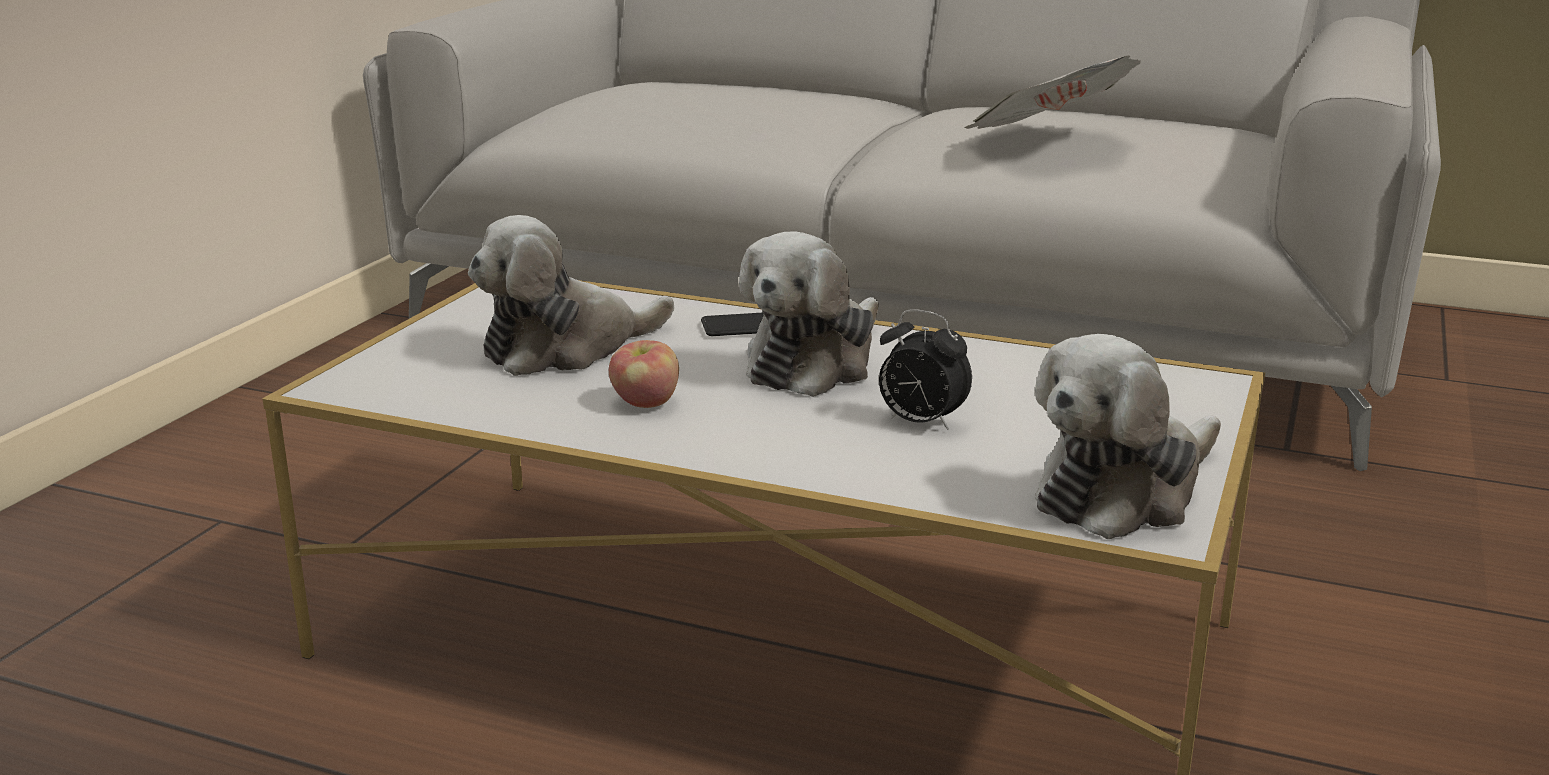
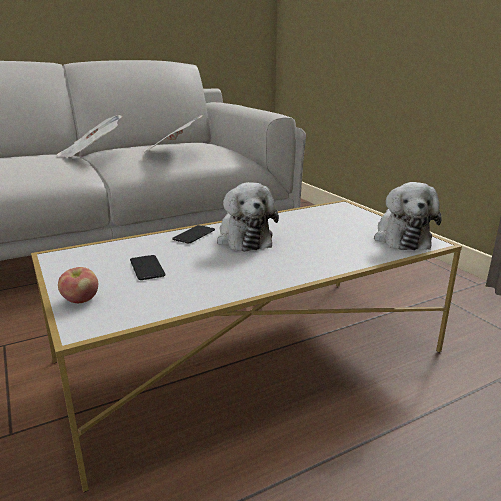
camera: 50 degrees left, 0 degrees up
plush toy [468,215,674,376] -> phone [130,255,166,280]
apple [609,340,679,408] -> apple moved to [58,267,98,303]
alarm clock [879,309,972,431] -> none
none -> newspaper [56,115,122,158]

